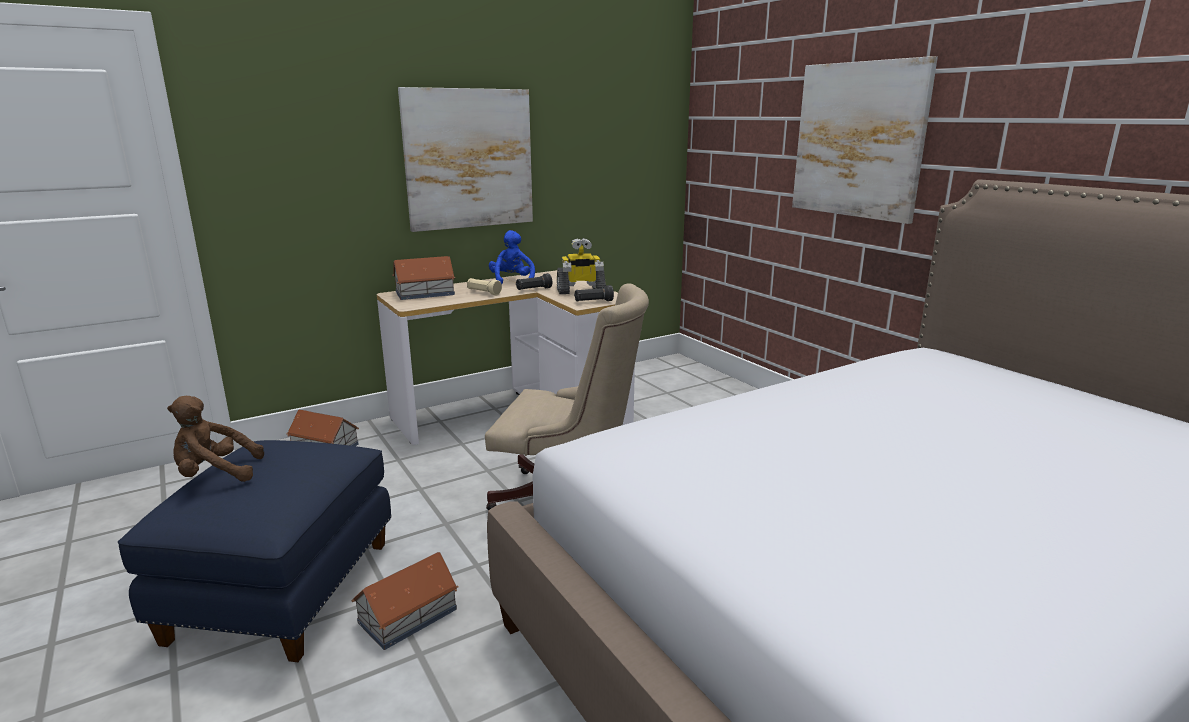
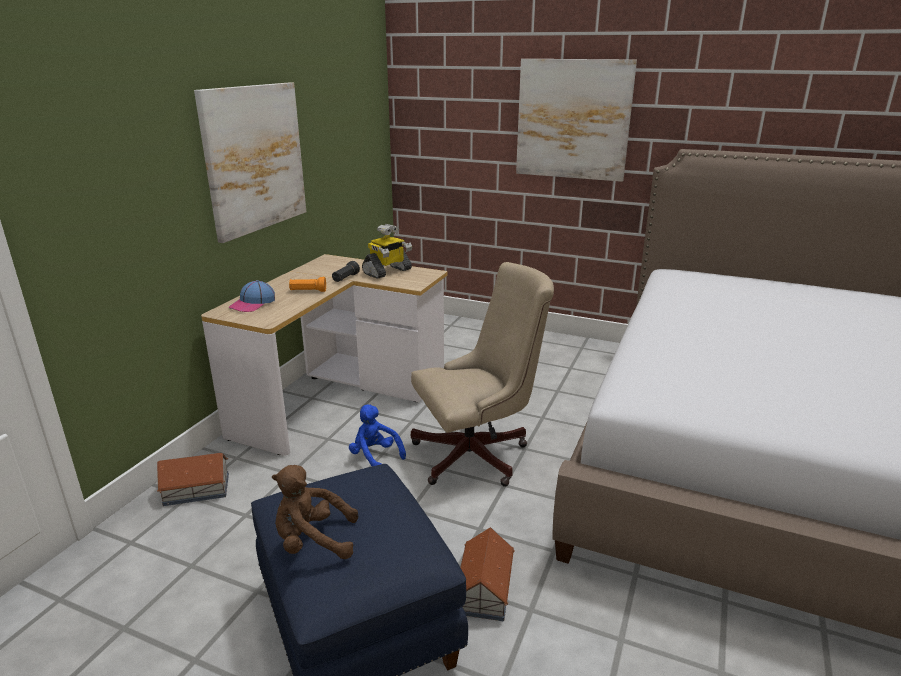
camera: 35 degrees left, 5 degrees up
brown plush toy [167,396,264,482] -> brown plush toy turned 45 degrees clockwise [272,465,358,559]
toy house [392,256,455,300] -> cap [229,280,275,312]
beige flashlight [467,278,502,295] -> orange flashlight [289,277,326,292]
blue plush toy [489,230,535,284] -> blue plush toy moved to [349,404,406,466]
black flashlight [574,285,614,301] -> none

